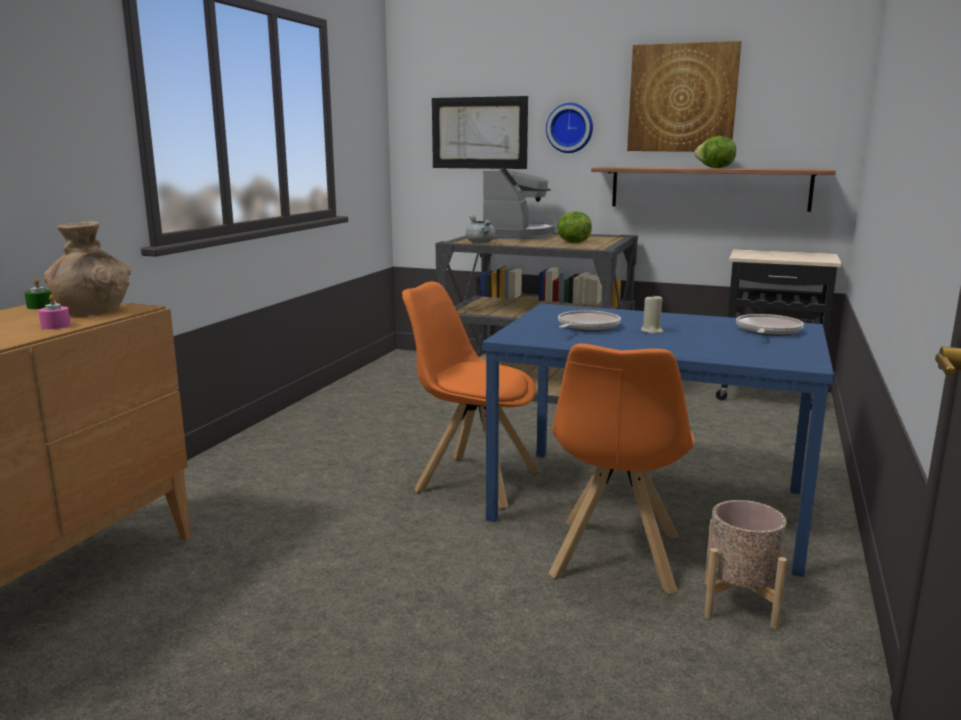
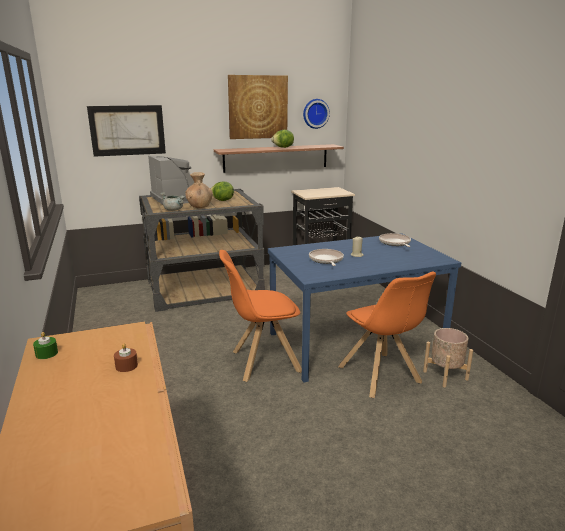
camera: 40 degrees left, 5 degrees up
pink candle [38,295,71,329] -> brown candle [114,343,138,372]
brown vase [44,221,131,316] -> brown vase moved to [185,172,213,208]
wall clock [546,103,593,153] -> wall clock moved to [303,99,330,129]

